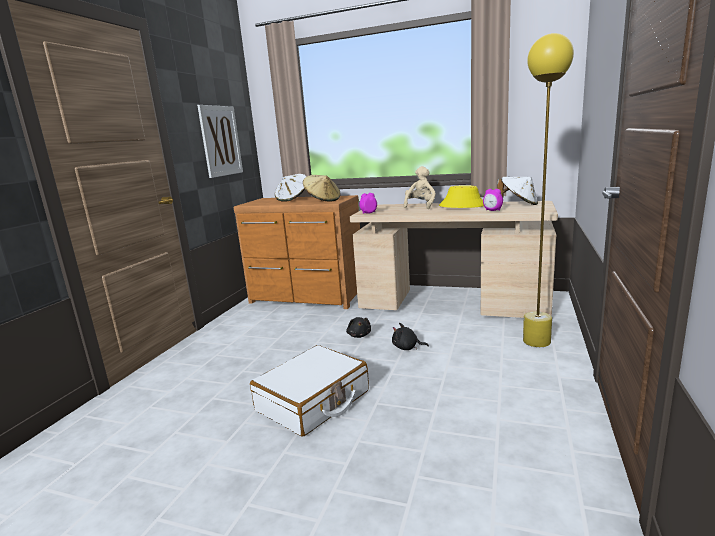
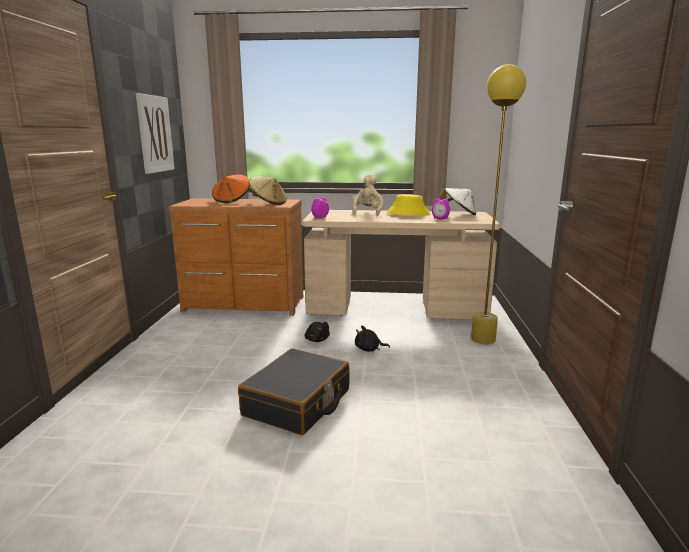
camera: 15 degrees left, 0 degrees up
white suitcase [250,345,369,437] -> black suitcase [238,349,350,435]
white hat [275,174,307,202] -> orange hat [212,174,250,203]

